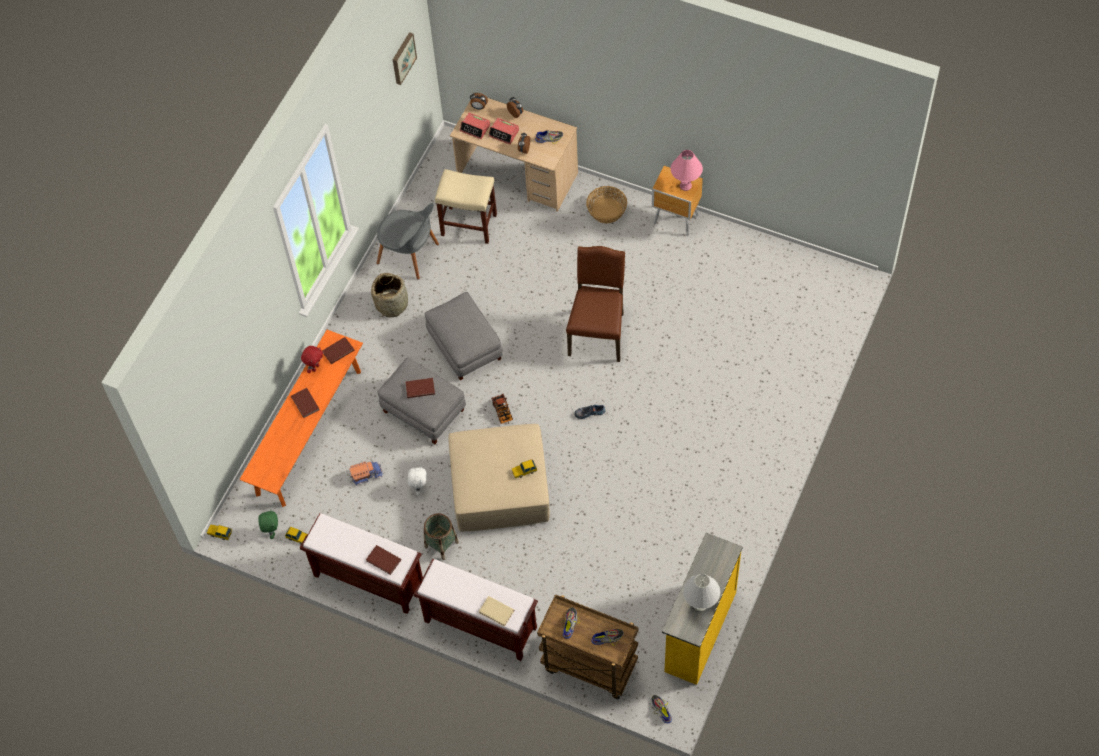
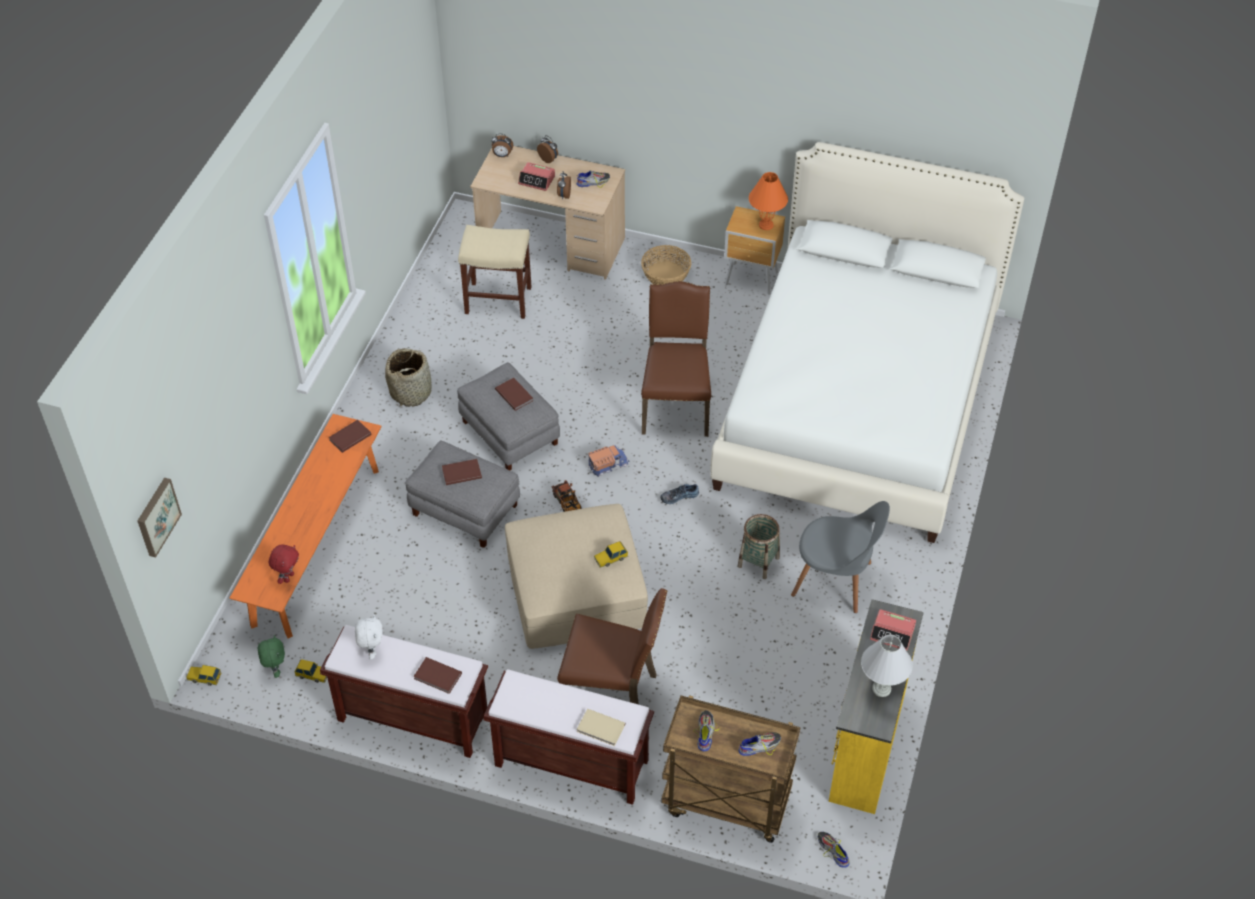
camera: 10 degrees left, 10 degrees down
brown book [291,388,319,418] -> brown book moved to [495,378,533,411]
red plush toy [301,346,323,373] -> red plush toy moved to [269,544,299,584]
toy truck [349,461,384,486] -> toy truck moved to [588,445,629,477]
grey chair [376,203,439,280] -> grey chair moved to [791,501,890,613]
picture [393,32,417,85] -> picture moved to [137,478,182,558]
white plush toy [408,466,427,495] -> white plush toy moved to [355,615,383,660]
basket [424,513,459,560] -> basket moved to [738,514,780,579]
alarm clock [460,113,490,139] -> alarm clock moved to [870,609,916,651]
pink table lamp [671,150,703,191] -> orange table lamp [749,172,788,230]
none -> brown chair [557,588,667,704]
none -> white bed [710,142,1024,543]

